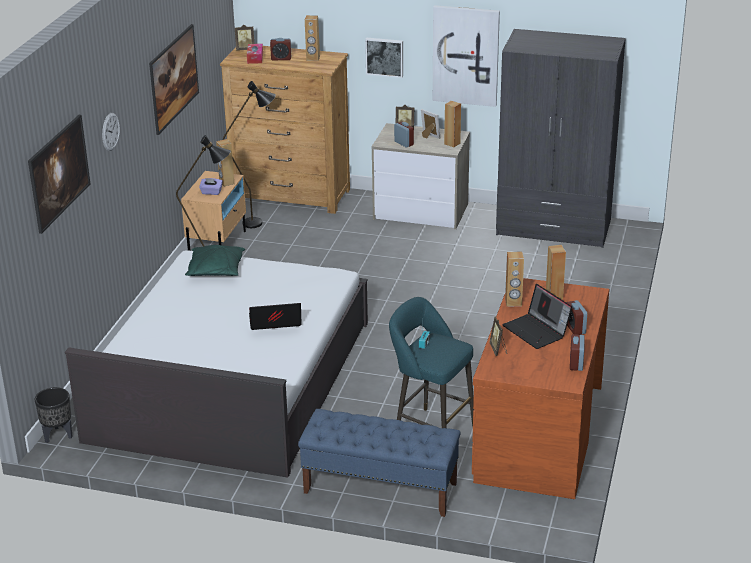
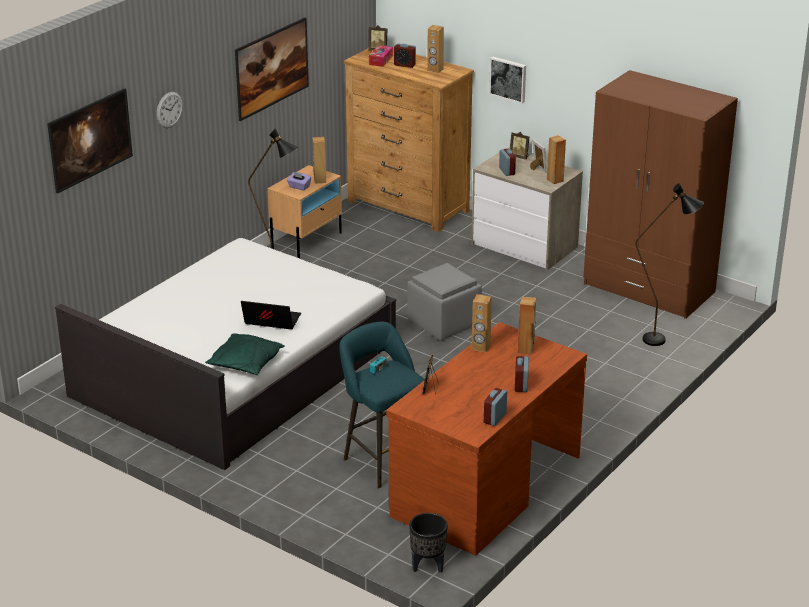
camera: 20 degrees right, 0 degrees up
black planter [35,387,73,443] -> black planter moved to [409,513,448,573]
green pillow [185,245,245,276] -> green pillow moved to [205,333,285,375]
black floor lamp [223,81,276,228] -> black floor lamp moved to [635,183,704,346]
blue bench [298,409,461,517] -> none
picture [433,5,500,107] -> none
grey wardrobe [496,29,626,248] -> brown wardrobe [583,70,738,319]
laptop [502,284,572,349] -> none
none -> grey ottoman [407,263,482,341]

